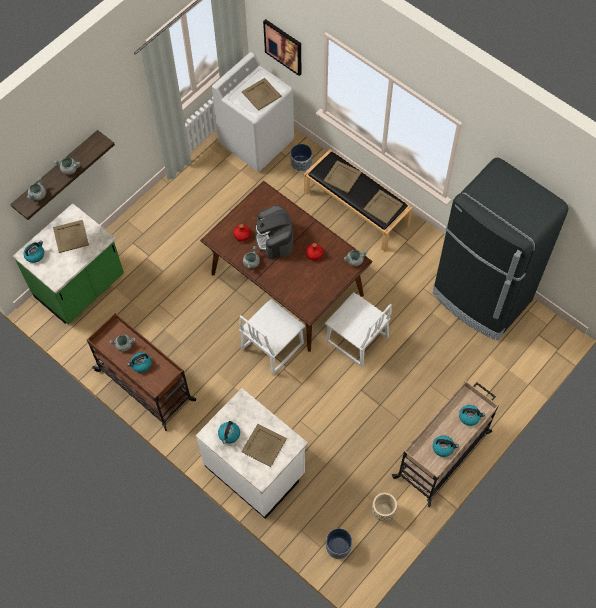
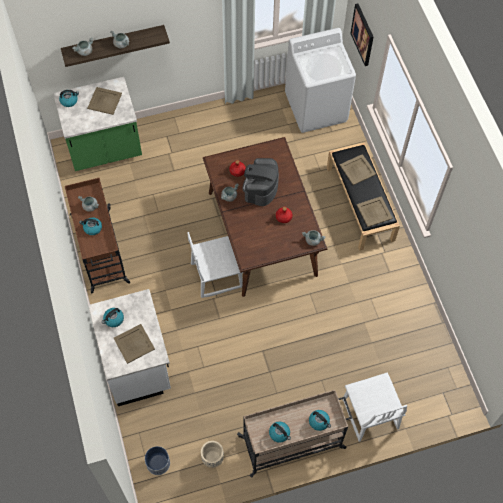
camera: 30 degrees right, 0 degrees up
beige tray [242,78,281,110] -> none
planter [291,144,312,172] -> none
white chair [325,292,392,367] -> white chair moved to [343,373,407,442]
black fridge [432,157,568,340] -> none

